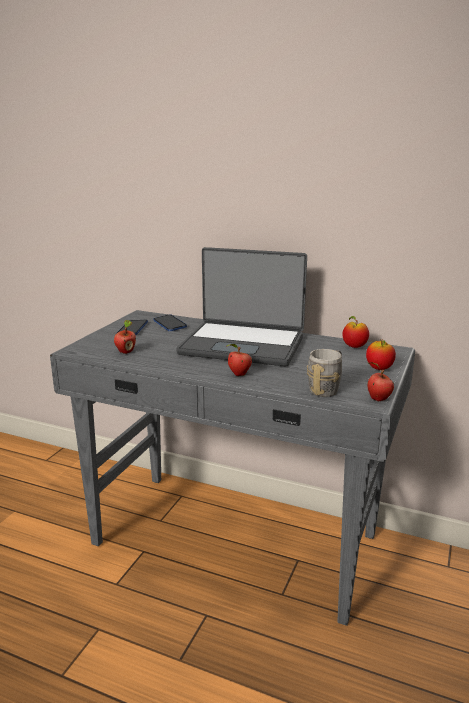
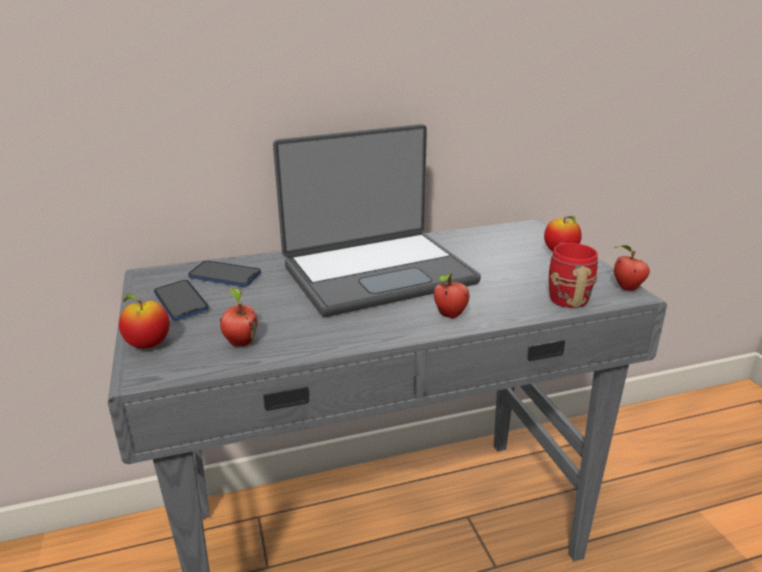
camera: 40 degrees left, 5 degrees up
grey mug [307,349,342,397] -> red mug [549,242,599,308]
apple [343,316,369,348] -> apple moved to [119,294,170,349]

